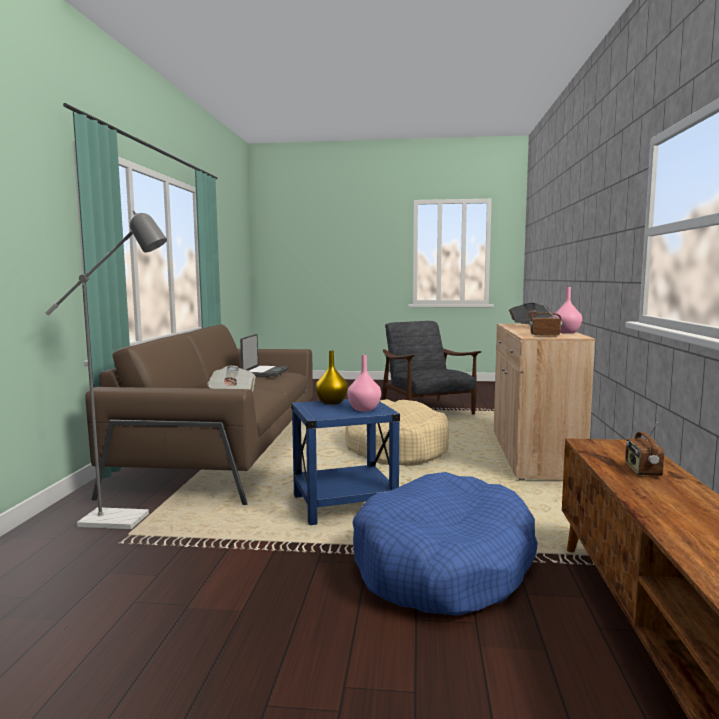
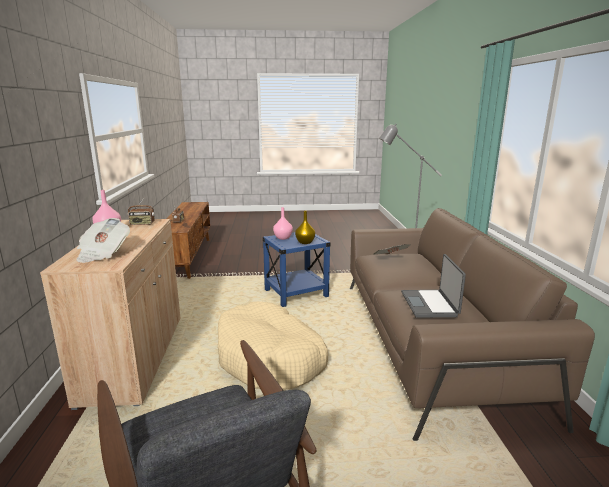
camera: 170 degrees right, 10 degrees up
blue dog bed [353,472,538,616] -> none

